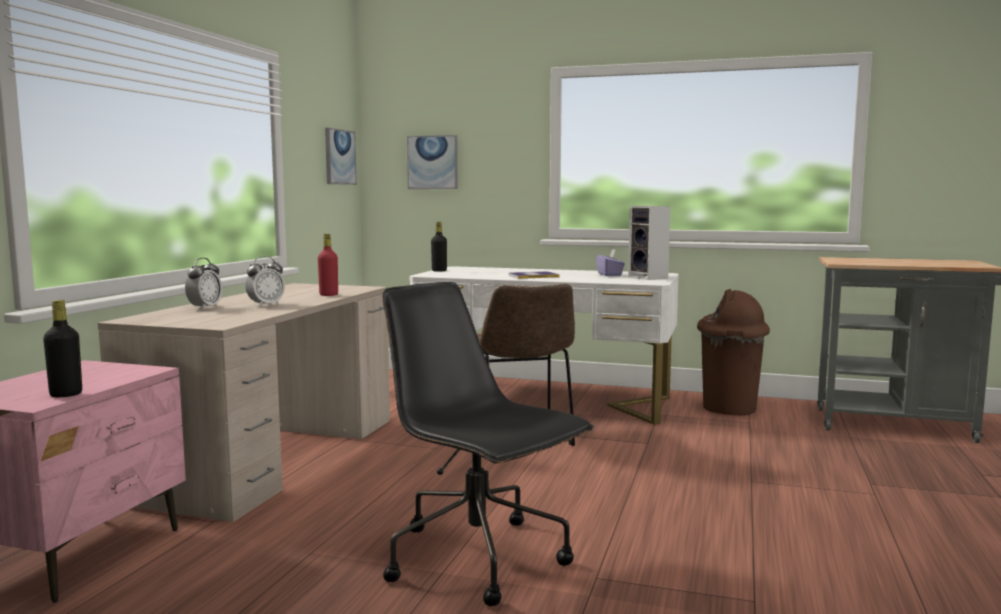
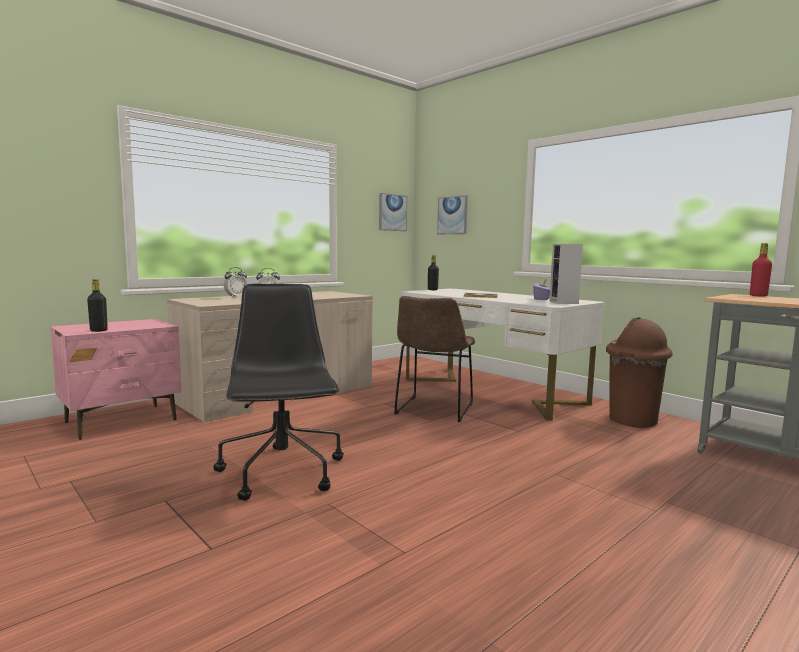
camera: 30 degrees right, 0 degrees up
red bottle [318,234,338,296] -> red bottle moved to [750,243,772,297]

